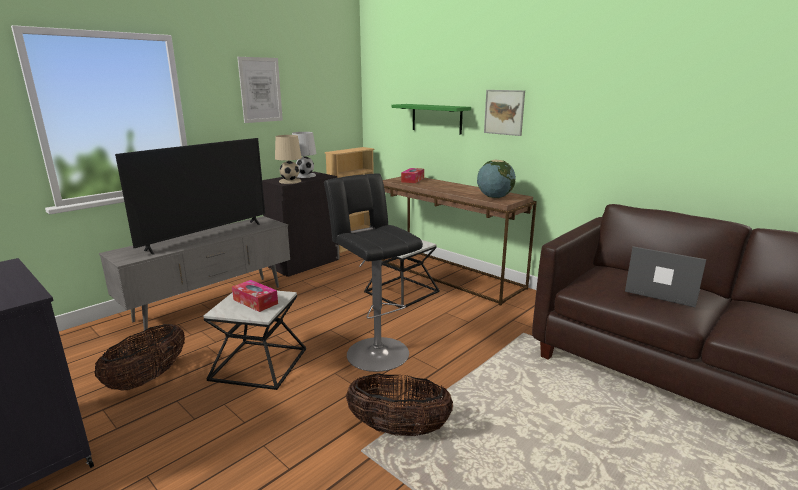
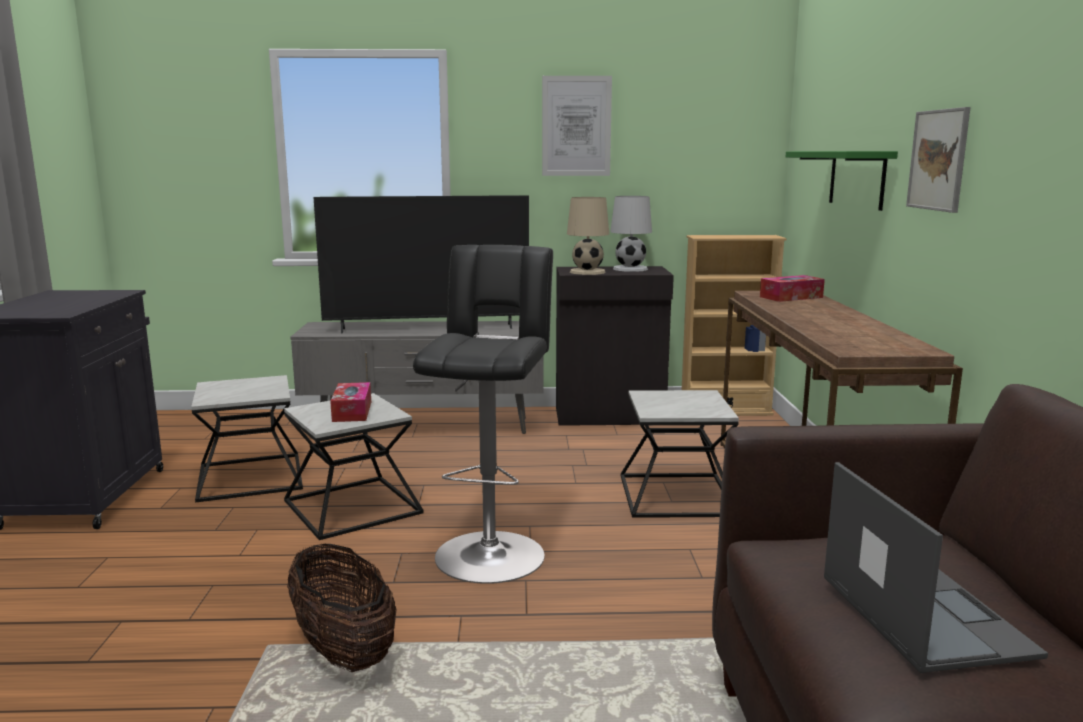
camera: 45 degrees right, 5 degrees down
basket [94,324,185,391] -> side table [191,375,303,502]
globe [477,160,516,198] -> none

